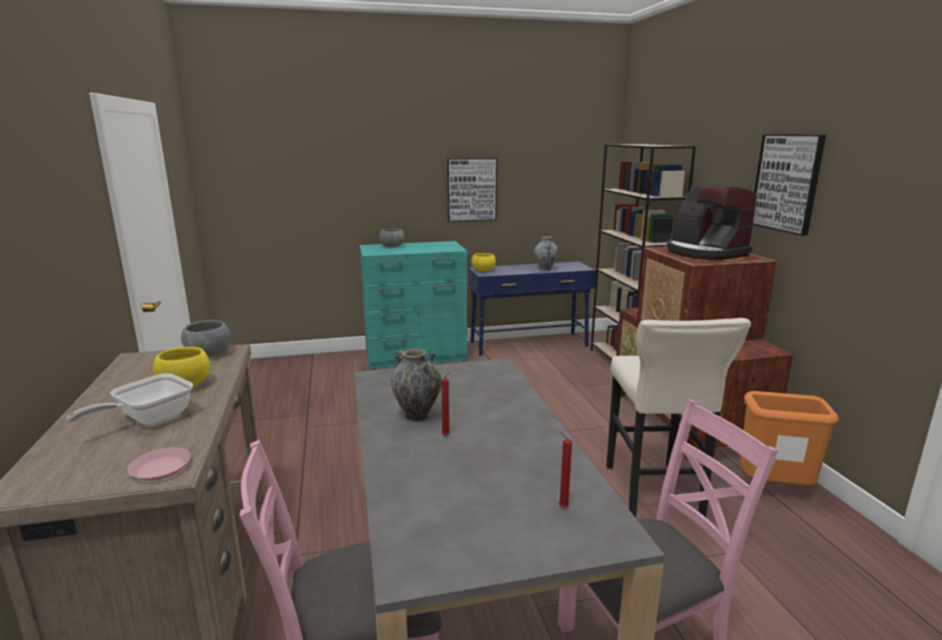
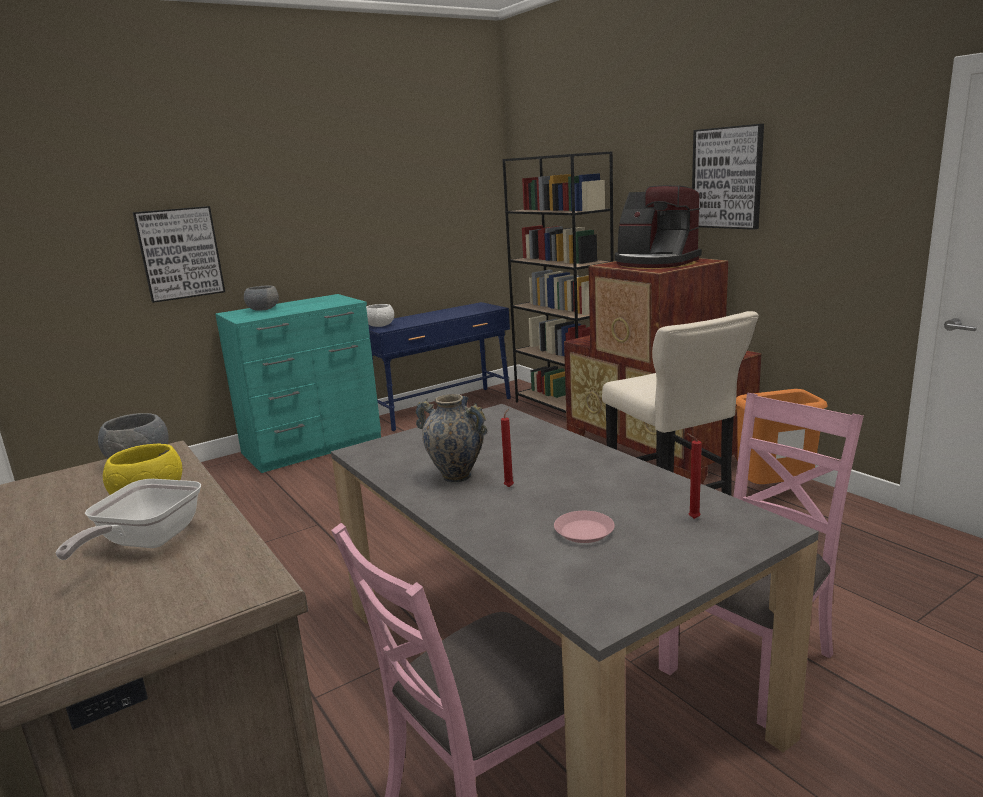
camera: 20 degrees left, 0 degrees up
pink plate [128,448,191,481] -> pink plate moved to [554,511,615,543]
picture [447,158,497,222] -> picture moved to [133,206,225,303]
yellow bowl [471,253,496,271] -> white bowl [366,304,394,327]
vase [534,236,558,271] -> none

